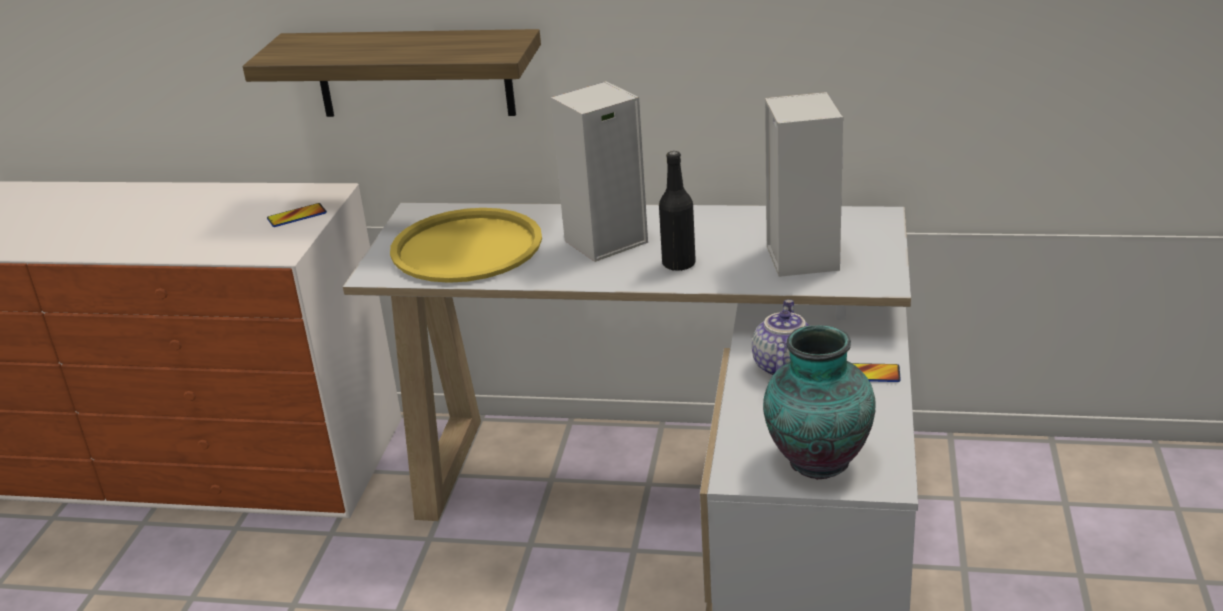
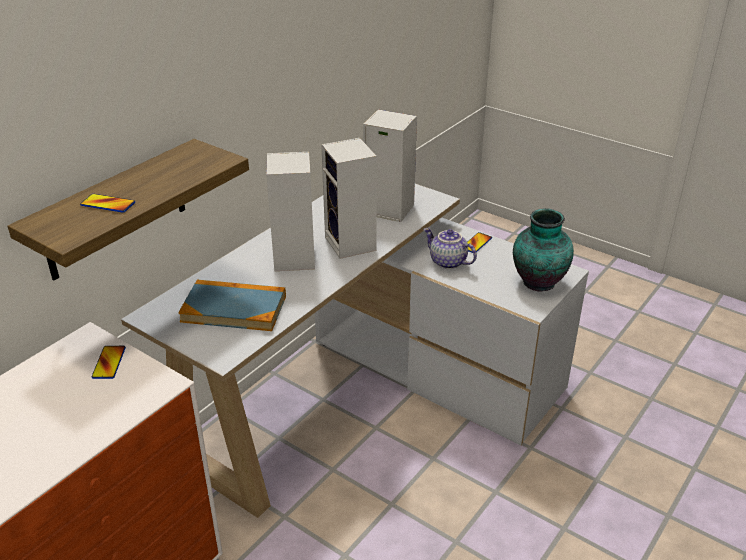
camera: 65 degrees left, 5 degrees up
yellow tray [390,208,542,283] -> book [179,280,286,331]
black bottle [659,151,696,271] -> speaker [321,138,377,259]
none -> phone [80,194,135,213]

